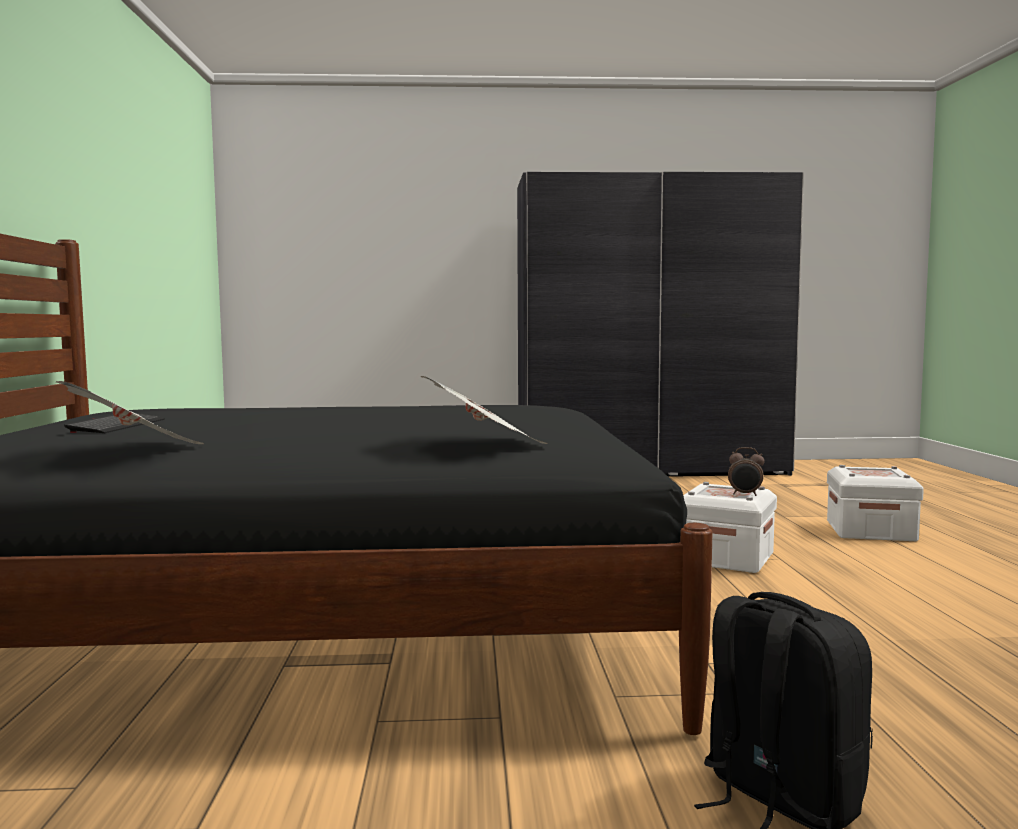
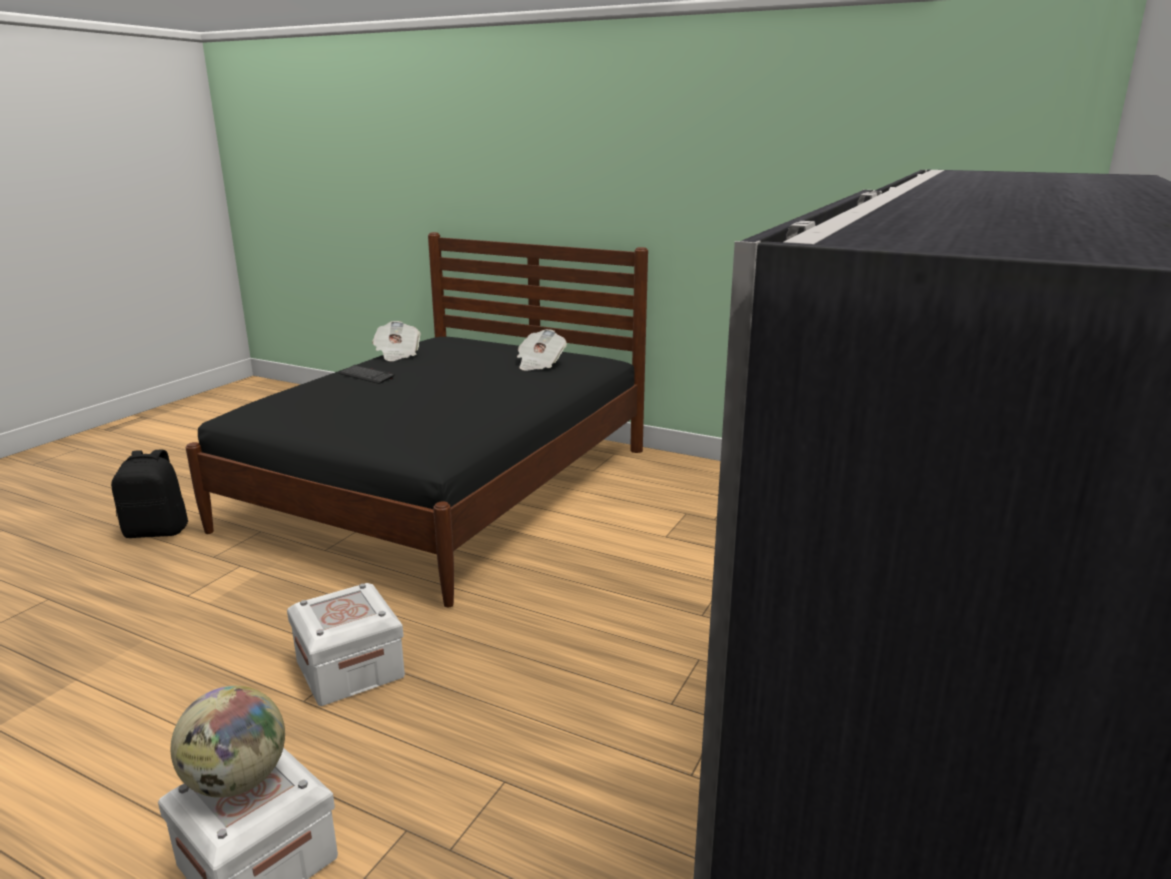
camera: 120 degrees right, 15 degrees up
keyboard [64,413,165,433] -> keyboard moved to [338,365,395,384]
newspaper [421,376,548,444] -> newspaper moved to [517,329,567,371]
alarm clock [728,447,765,496] -> none
none -> globe [171,686,285,798]

